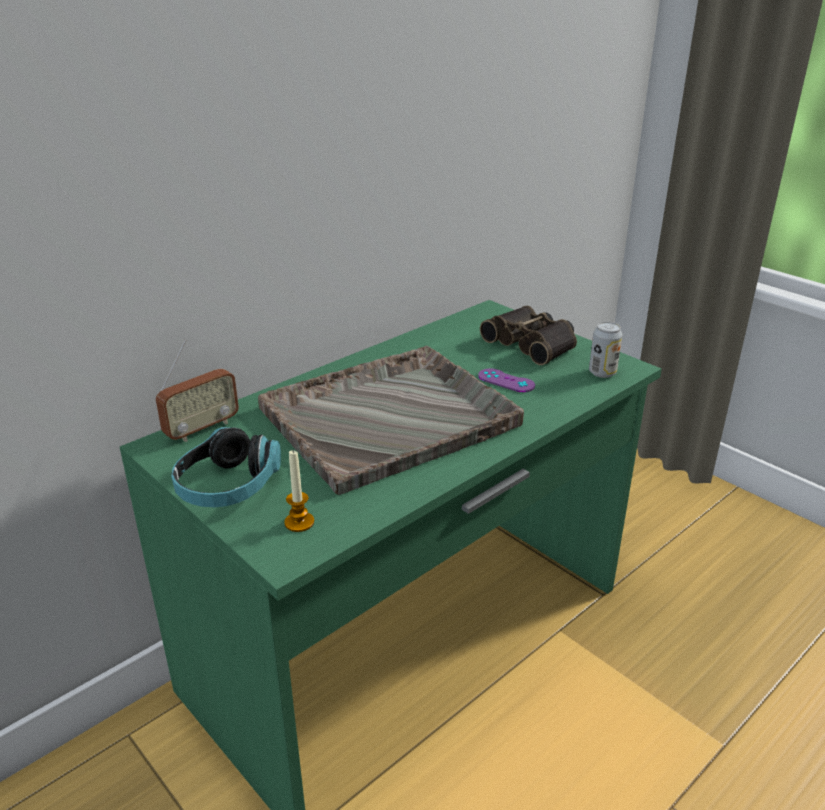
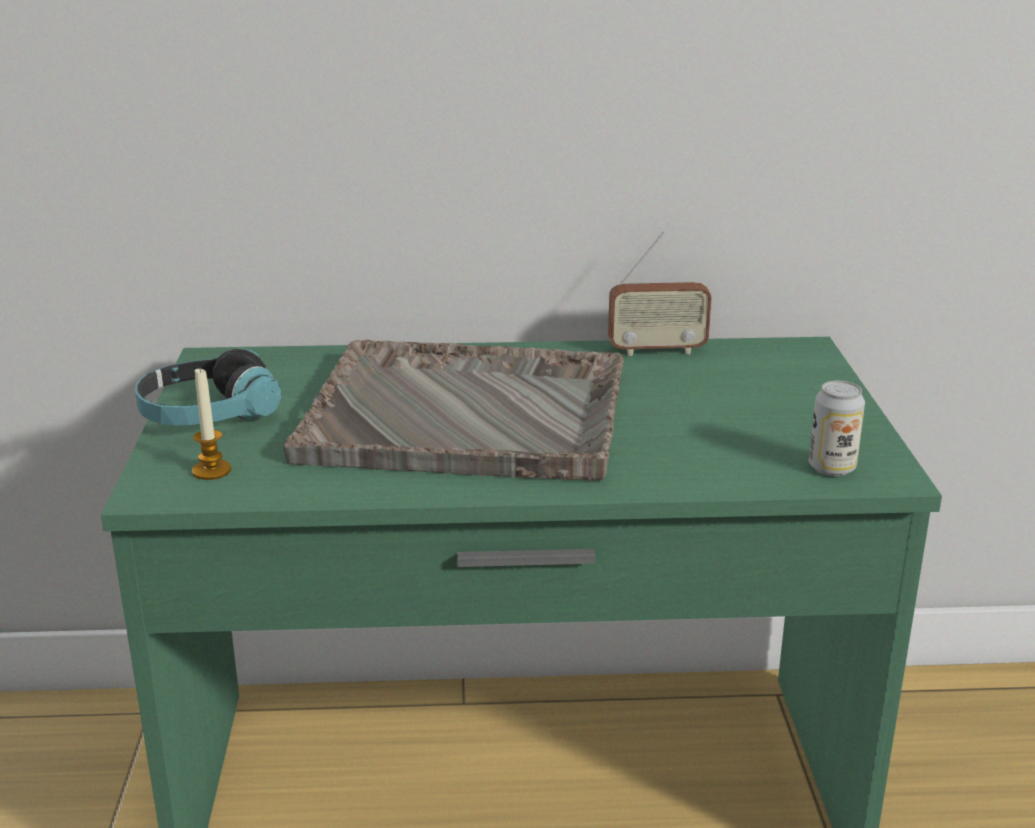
camera: 40 degrees right, 5 degrees down
radio [156,340,239,442] -> radio moved to [608,232,712,356]
purple game controller [478,368,535,392] -> none
binoculars [480,306,577,365] -> none

